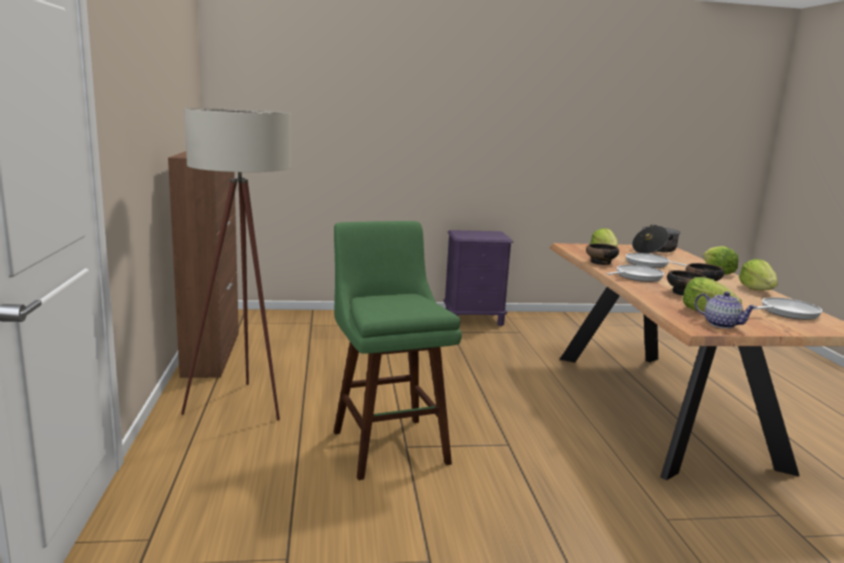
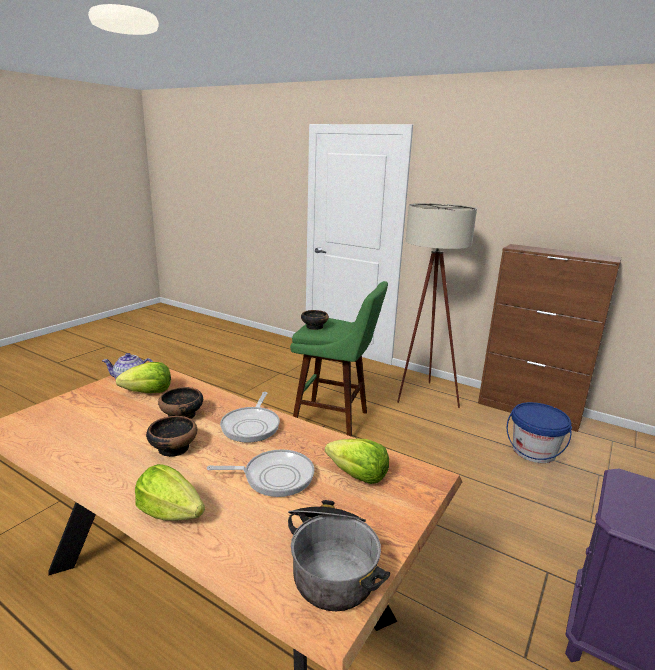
camera: 130 degrees right, 5 degrees up
bowl [586,243,619,265] -> bowl moved to [301,310,329,330]
lettuce [739,259,778,290] -> none
frying pan [754,297,822,320] -> none
none -> blue bucket [507,402,572,463]

